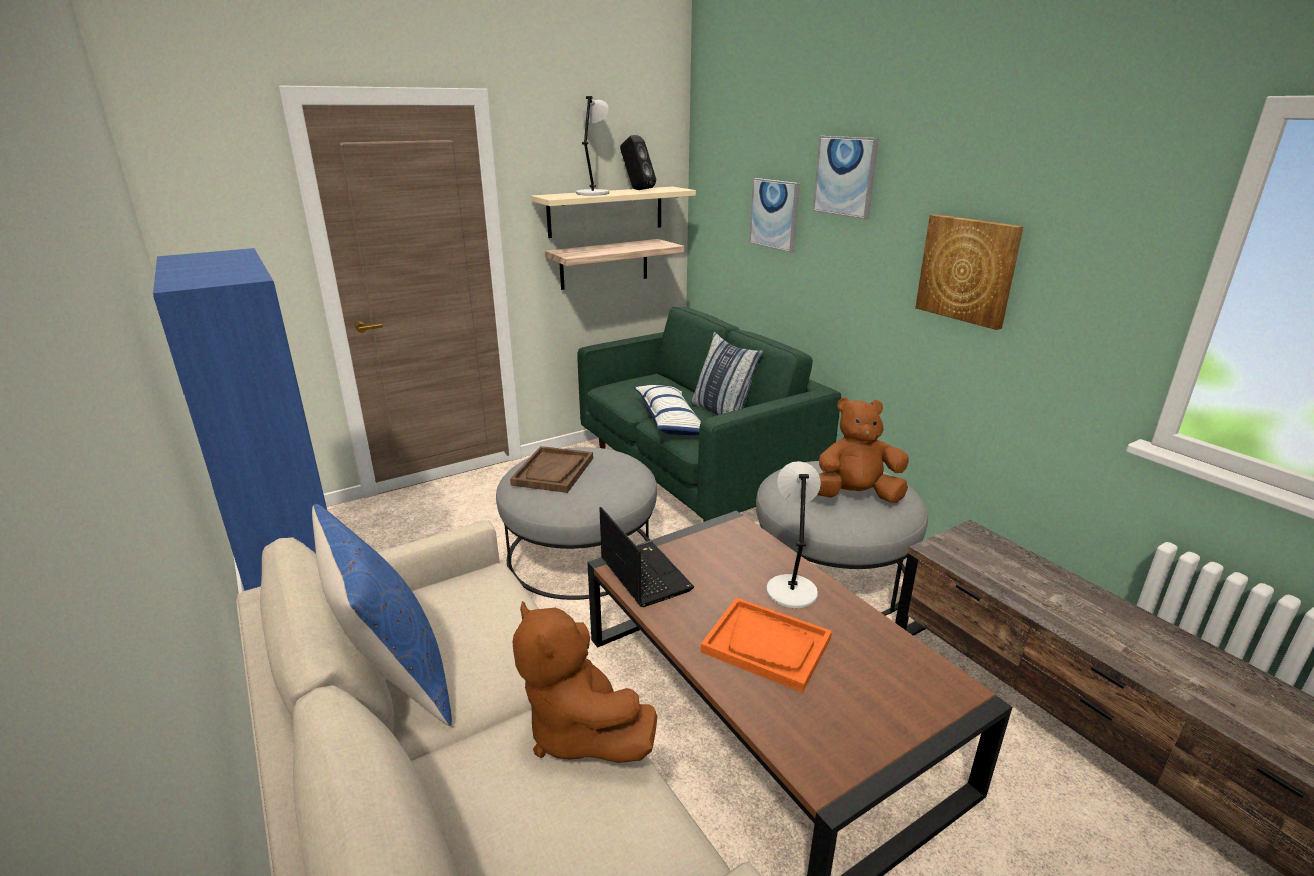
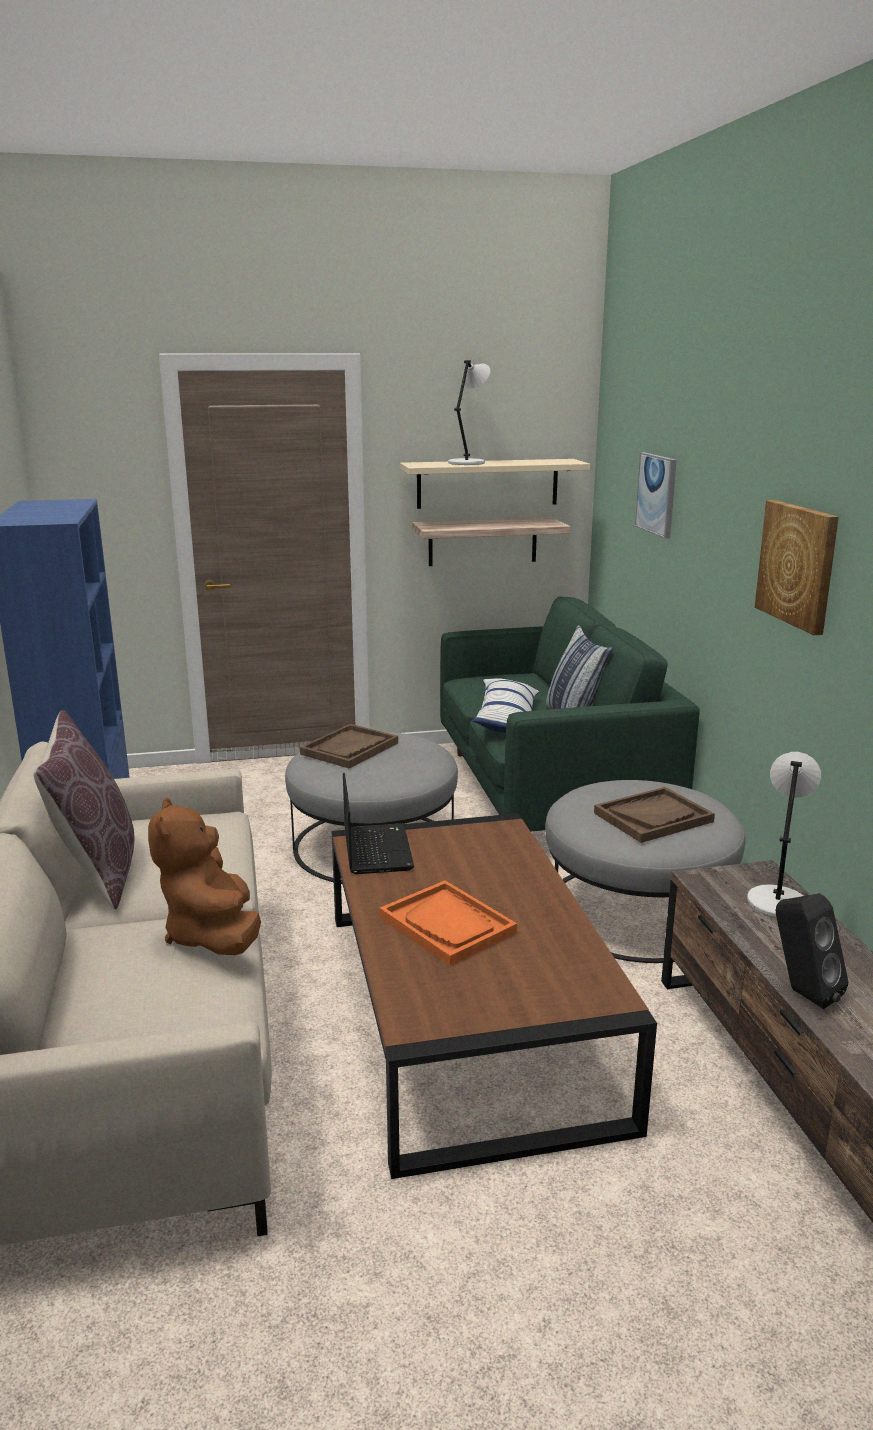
camera: 20 degrees right, 5 degrees down
blue pillow [312,504,452,726] -> brown pillow [34,710,134,910]
black speaker [620,135,656,190] -> black speaker moved to [776,893,848,1009]
grey table lamp [766,461,821,608] -> grey table lamp moved to [747,752,821,917]
picture [813,136,879,219] -> none
brown plush toy [817,397,909,503] -> brown tray [594,787,715,843]

